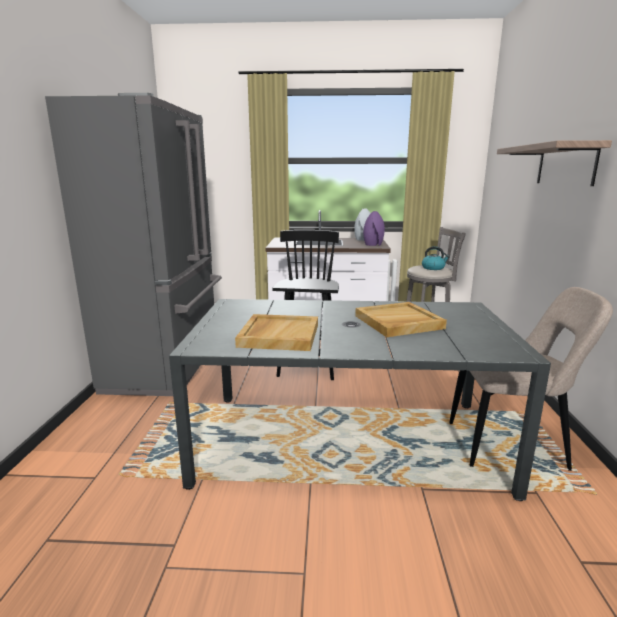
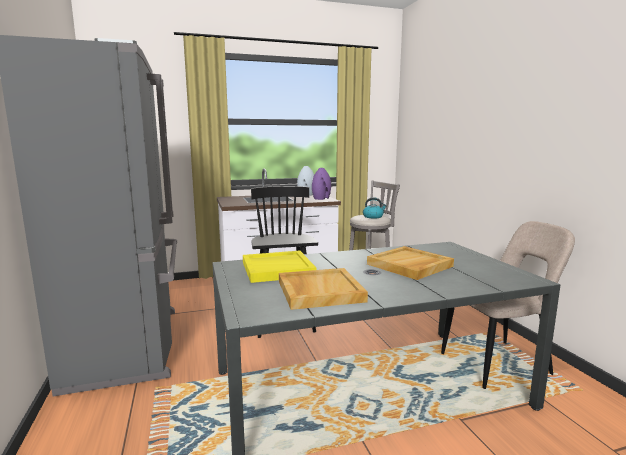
camera: 20 degrees left, 5 degrees down
shelf [497,140,612,186] -> none
none -> yellow tray [243,251,316,283]

